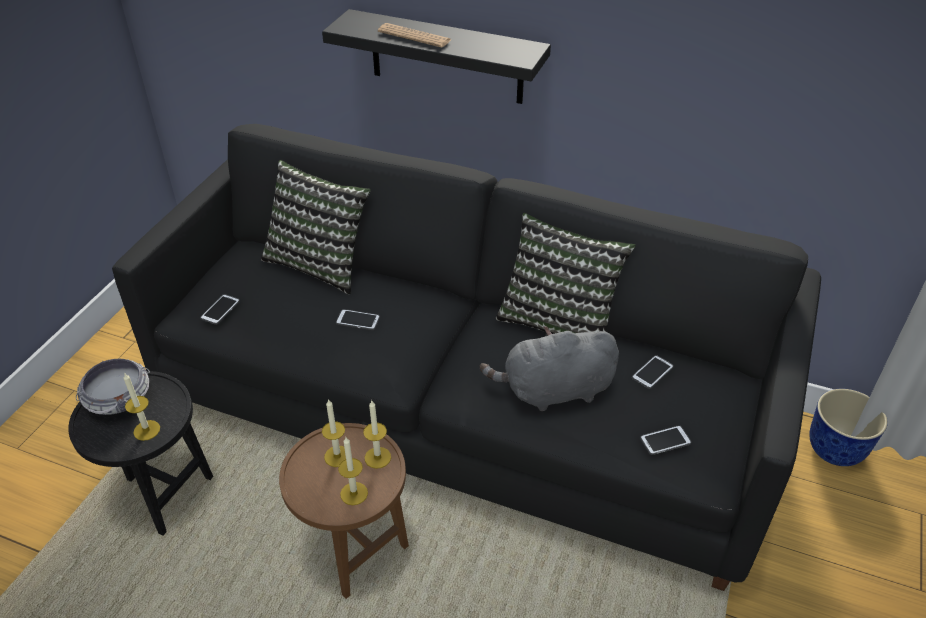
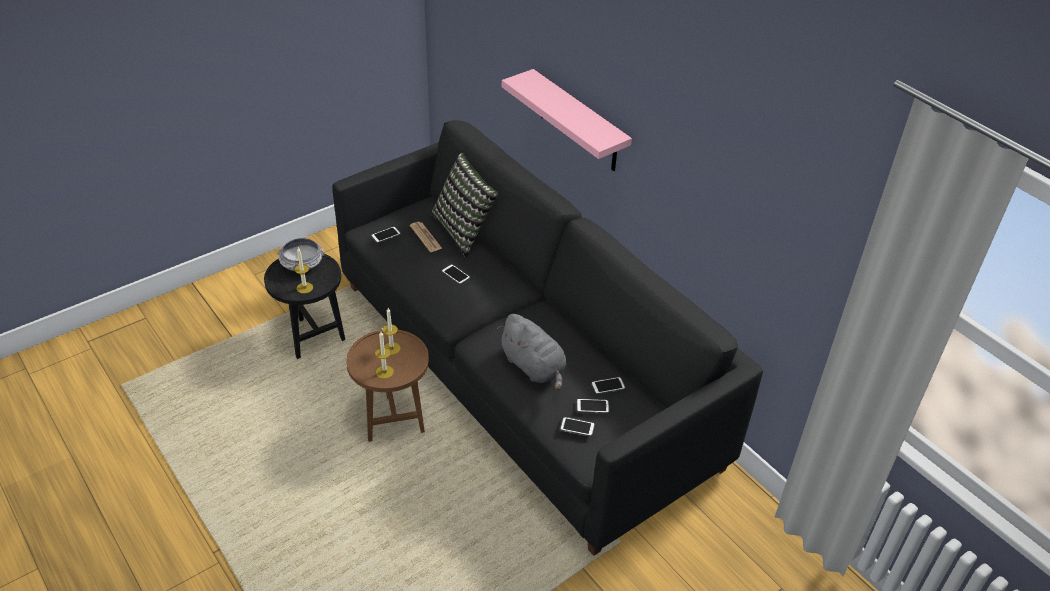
camera: 30 degrees right, 0 degrees up
black shelf [322,9,551,104] -> pink shelf [502,69,632,171]
candle [363,401,391,469] -> none
newspaper [378,23,451,48] -> newspaper moved to [410,222,443,252]
grey plush toy [480,326,619,411] -> grey plush toy turned 150 degrees counterclockwise [498,314,567,390]
pillow [496,213,636,334] -> none
planter [809,389,888,466] -> none
none -> phone [577,399,609,413]

